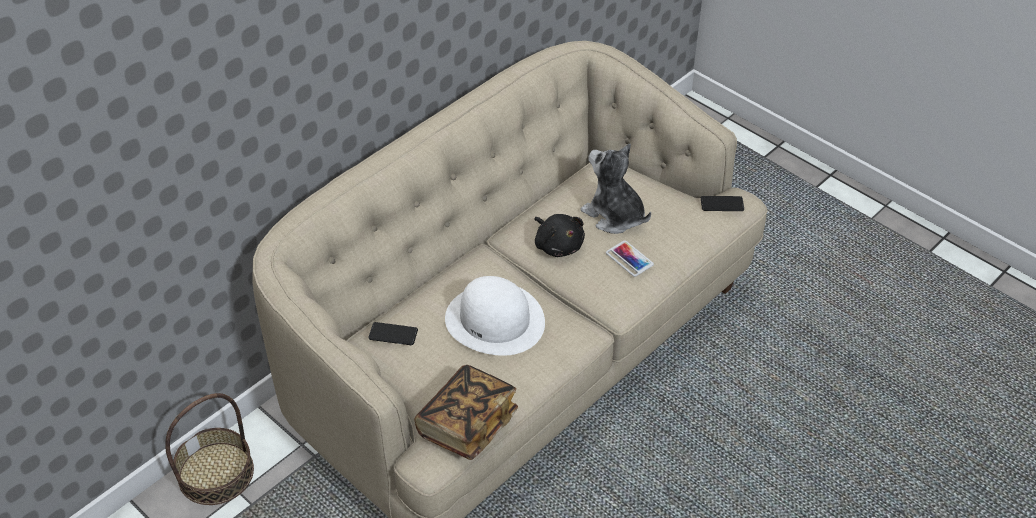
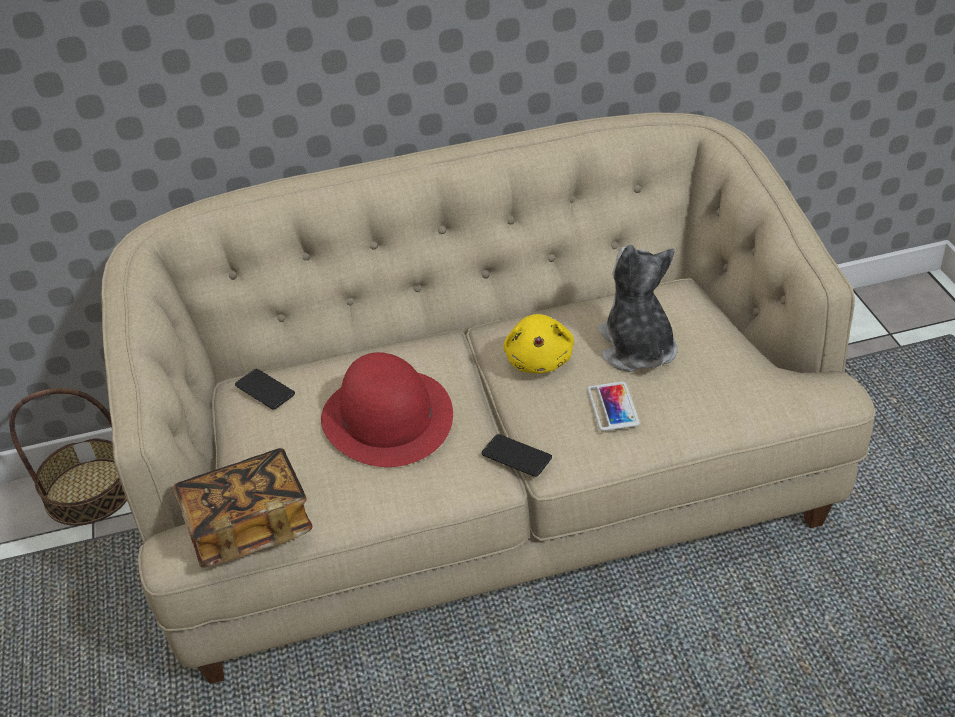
camera: 35 degrees right, 5 degrees down
white hat [445,276,545,356] -> red hat [321,352,453,467]
black plush toy [534,214,585,257] -> yellow plush toy [503,314,574,373]
phone [701,196,744,211] -> phone moved to [482,434,552,477]

